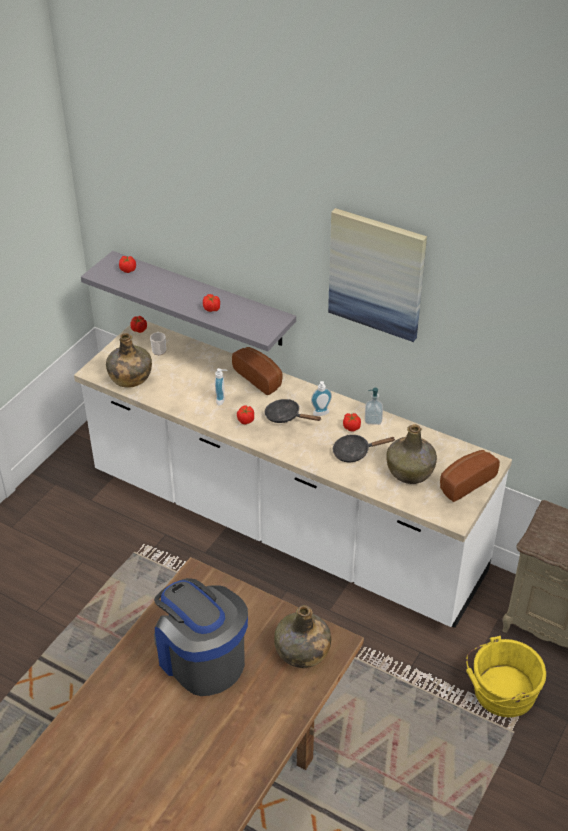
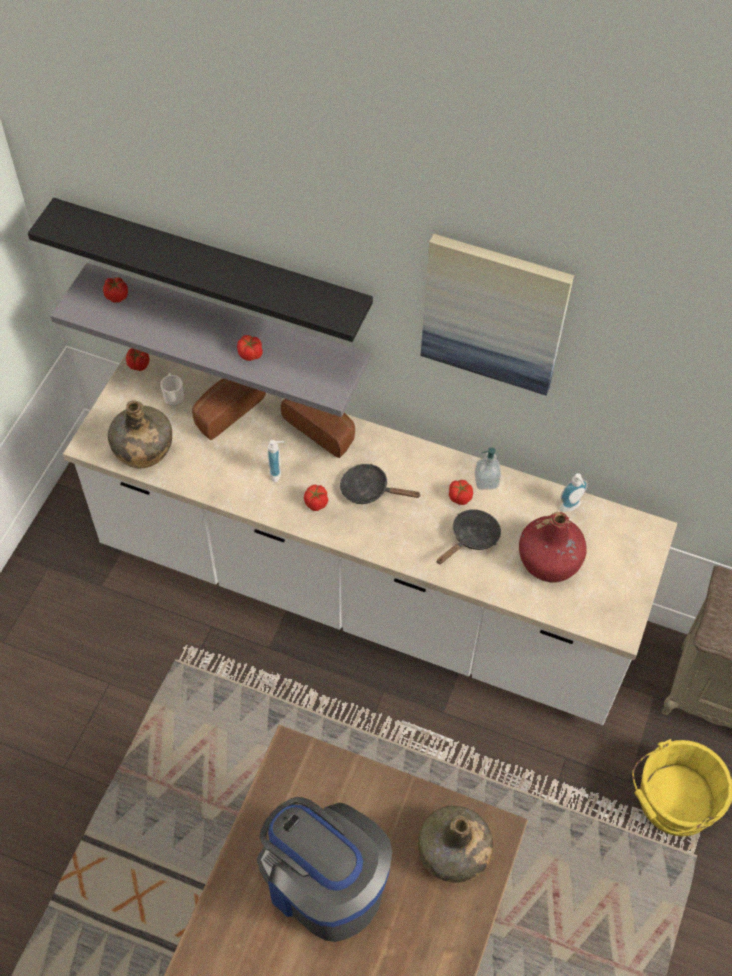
camera: 10 degrees left, 15 degrees up
soap dispenser [311,381,332,416] -> soap dispenser moved to [560,473,588,512]
black frying pan [333,435,395,462] -> black frying pan turned 150 degrees clockwise [437,509,501,565]
green bottle [386,424,437,484] -> red bottle [519,511,587,582]
bread [440,450,500,502] -> bread moved to [192,378,266,440]
none -> black shelf [28,198,373,342]

